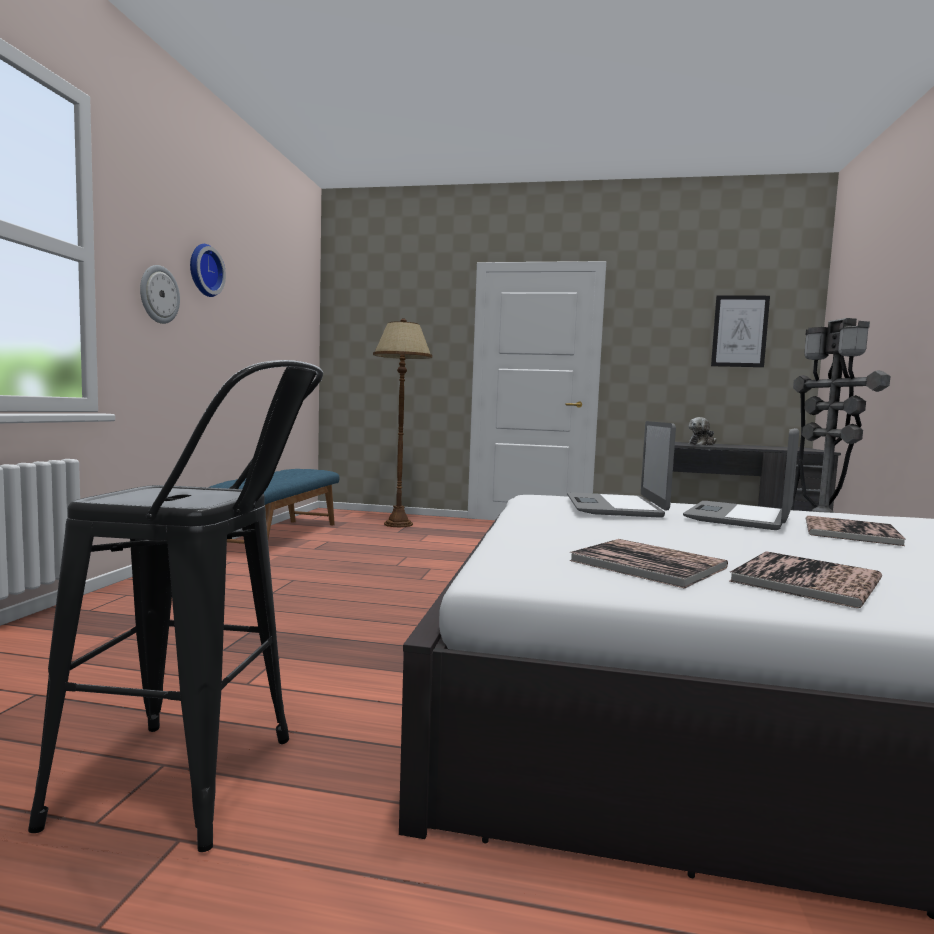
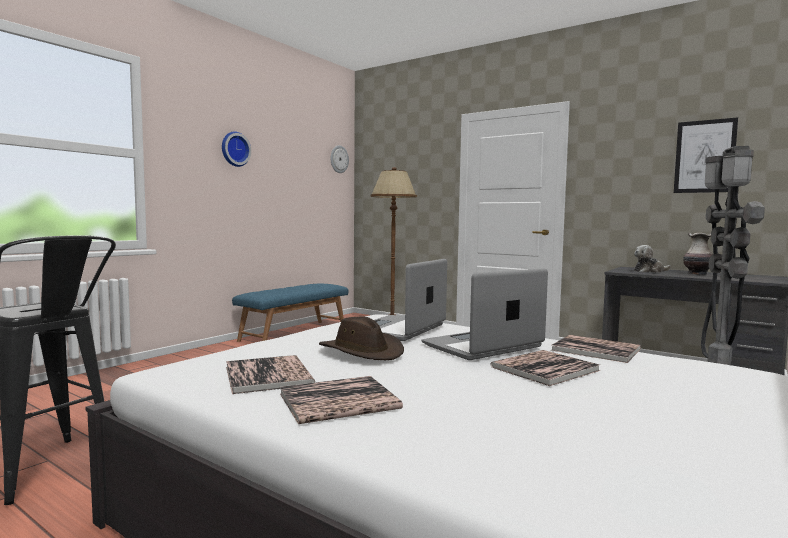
camera: 25 degrees right, 0 degrees up
wall clock [140,265,180,324] -> wall clock moved to [330,145,349,173]
none -> brown hat [319,317,404,360]
none -> book [551,335,641,363]
none -> vase [683,233,713,275]

